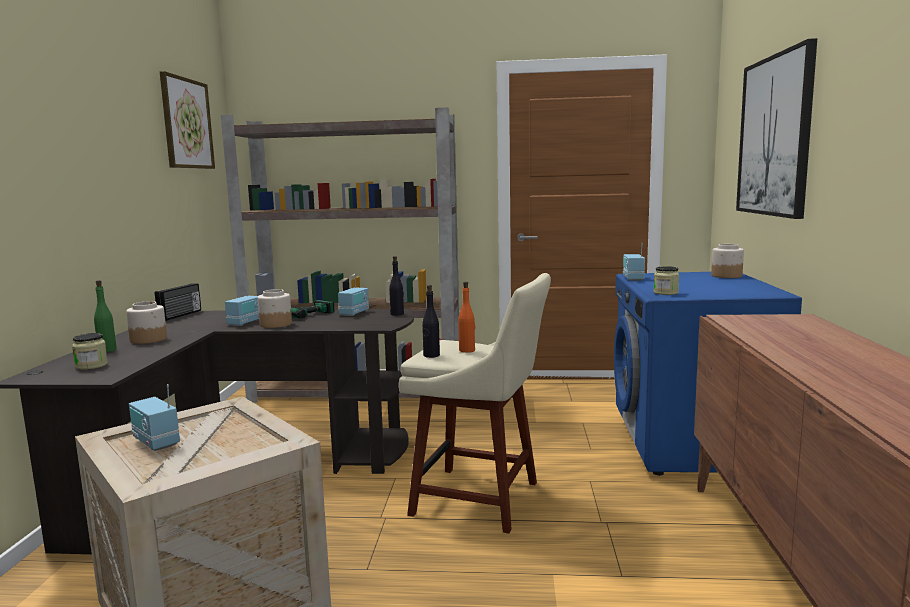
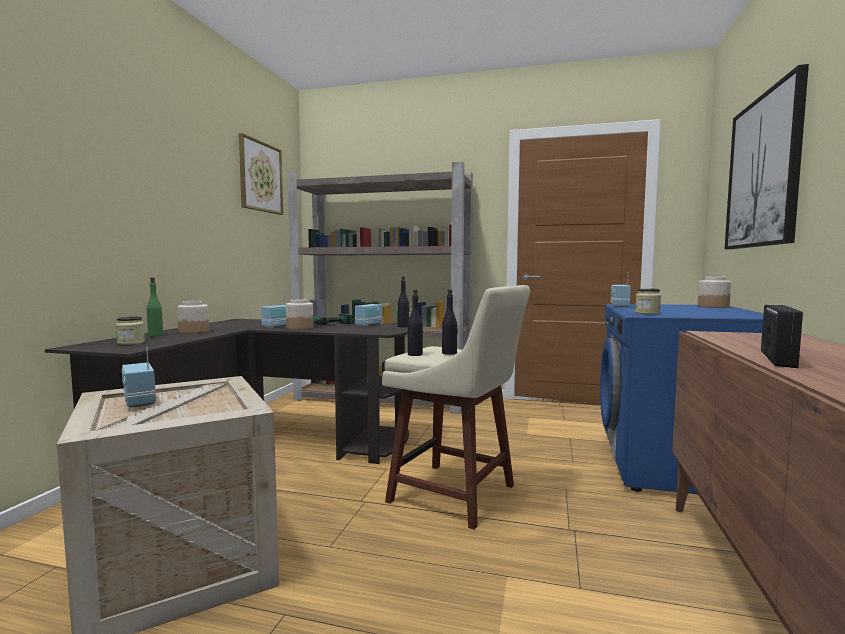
camera: 10 degrees right, 5 degrees down
radio [155,283,201,321] -> radio moved to [761,305,803,368]
orange bottle [458,281,475,353] -> black bottle [442,289,458,355]

